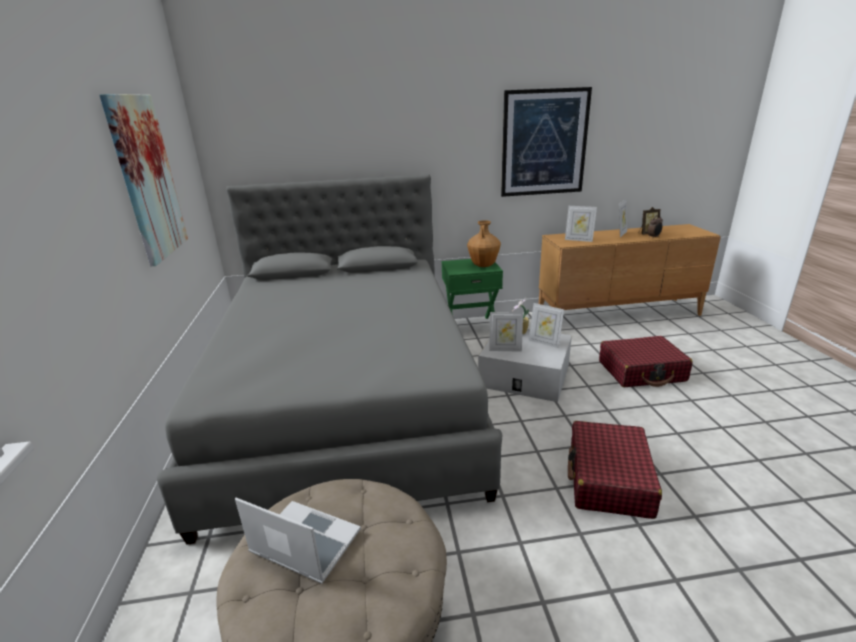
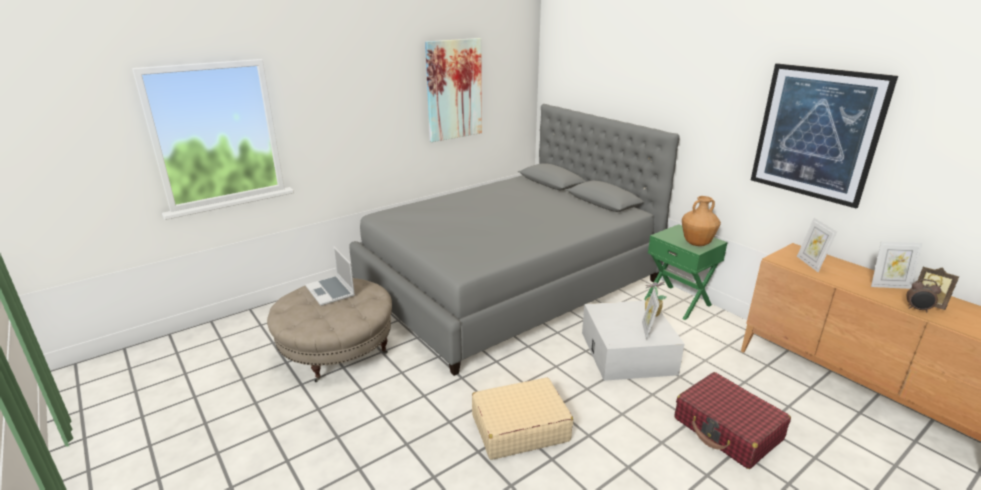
camera: 60 degrees right, 0 degrees up
laptop [235,498,361,584] -> laptop turned 150 degrees clockwise [305,246,355,306]
picture frame [489,312,523,352] -> none
red suitcase [568,421,662,519] -> beige suitcase [472,377,573,460]

